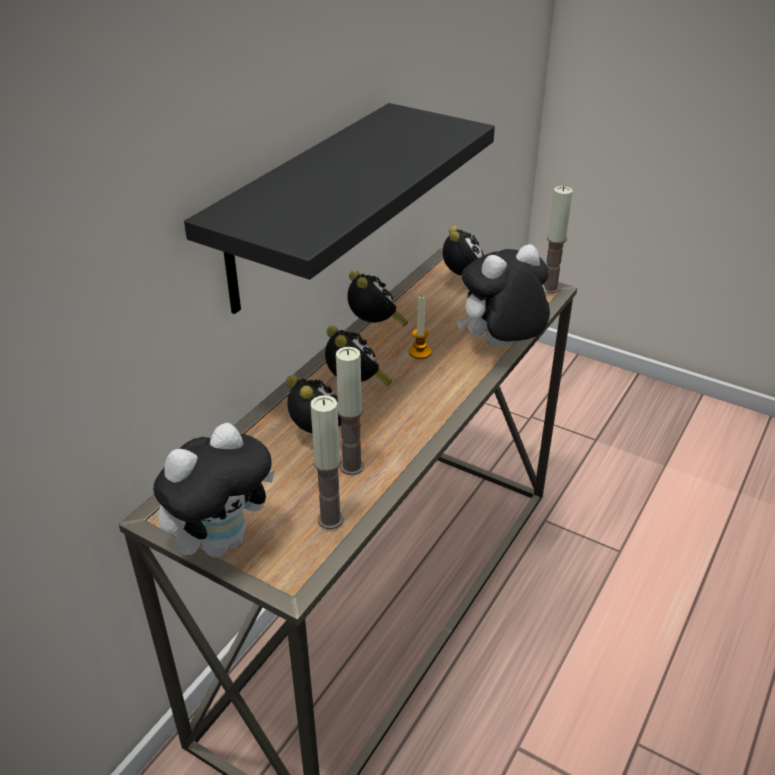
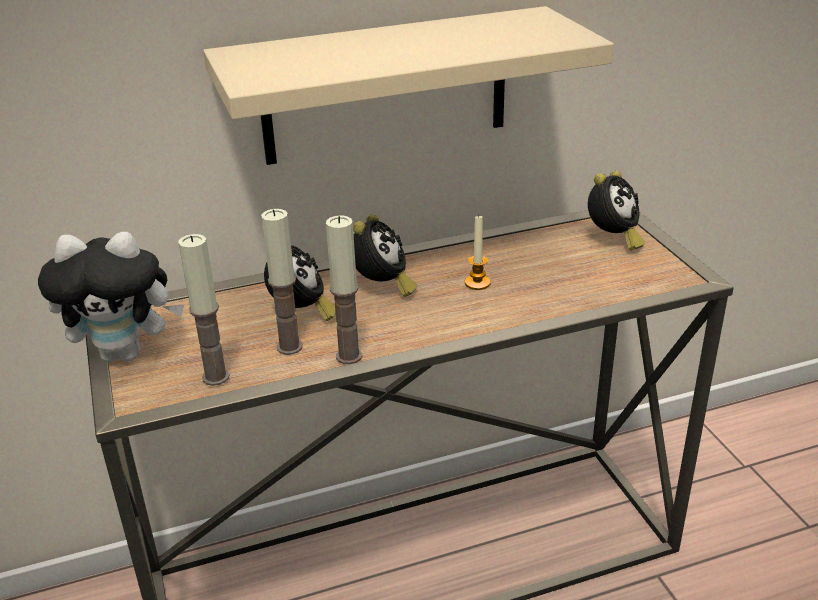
camera: 40 degrees right, 5 degrees down
black shelf [184,103,495,314] -> beige shelf [203,6,614,165]
alarm clock [347,270,408,326] -> none
plush toy [457,244,550,347] -> none
candle [543,186,573,294] -> candle moved to [326,215,362,364]

